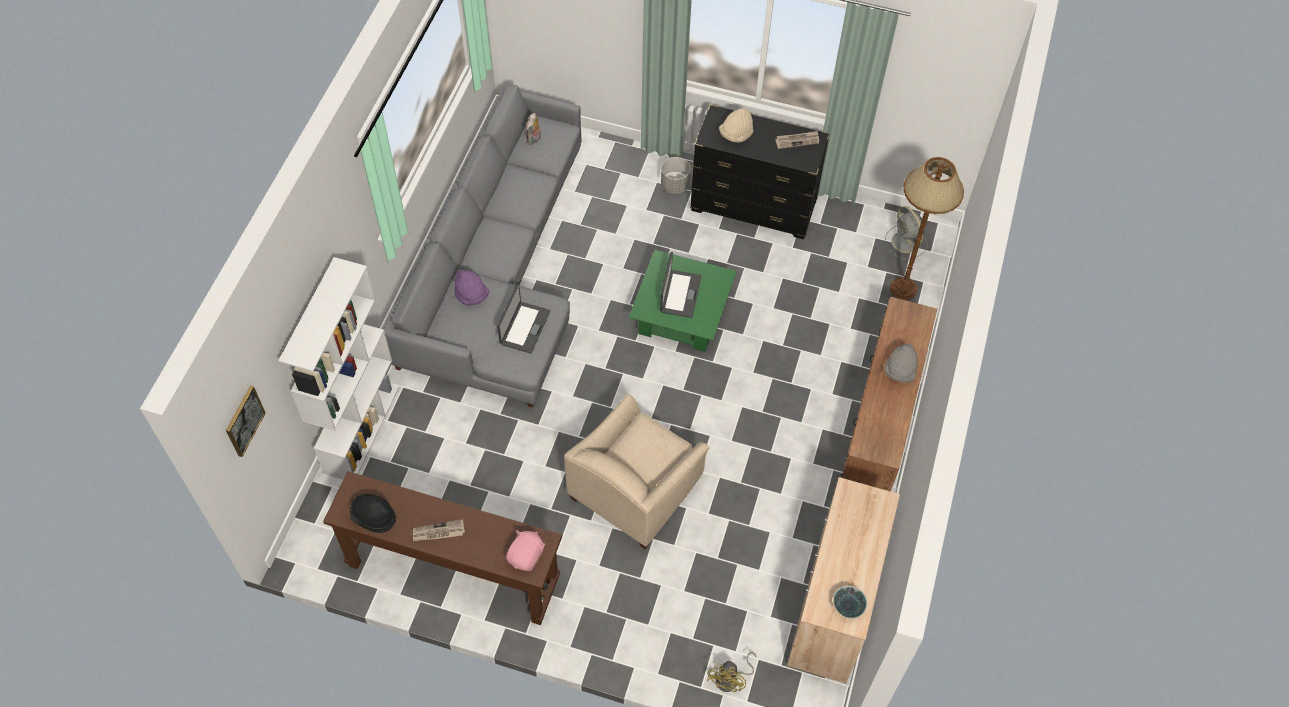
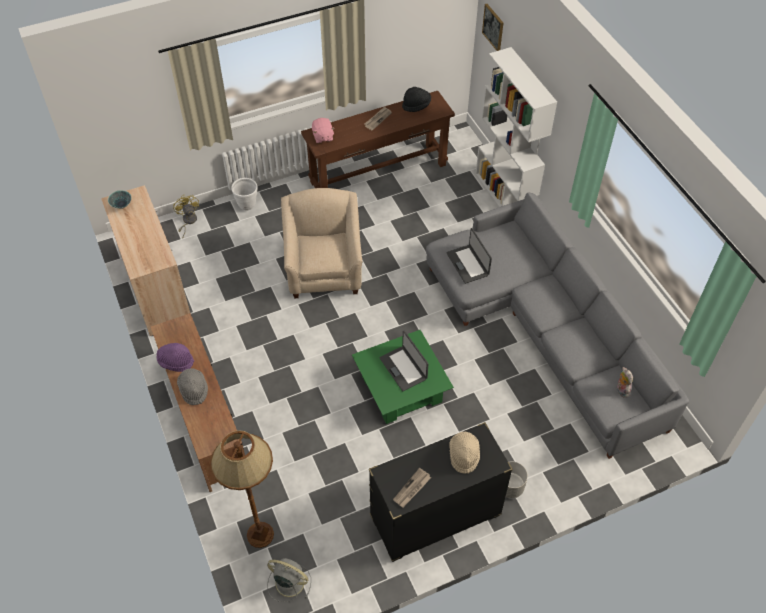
camera: 140 degrees right, 5 degrees down
purple hat [454,270,489,306] -> purple hat moved to [156,343,194,372]
none -> white planter [231,178,257,210]

